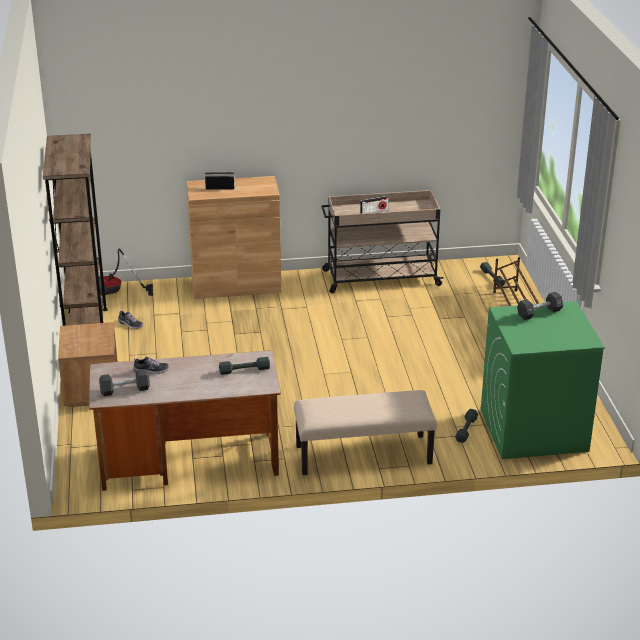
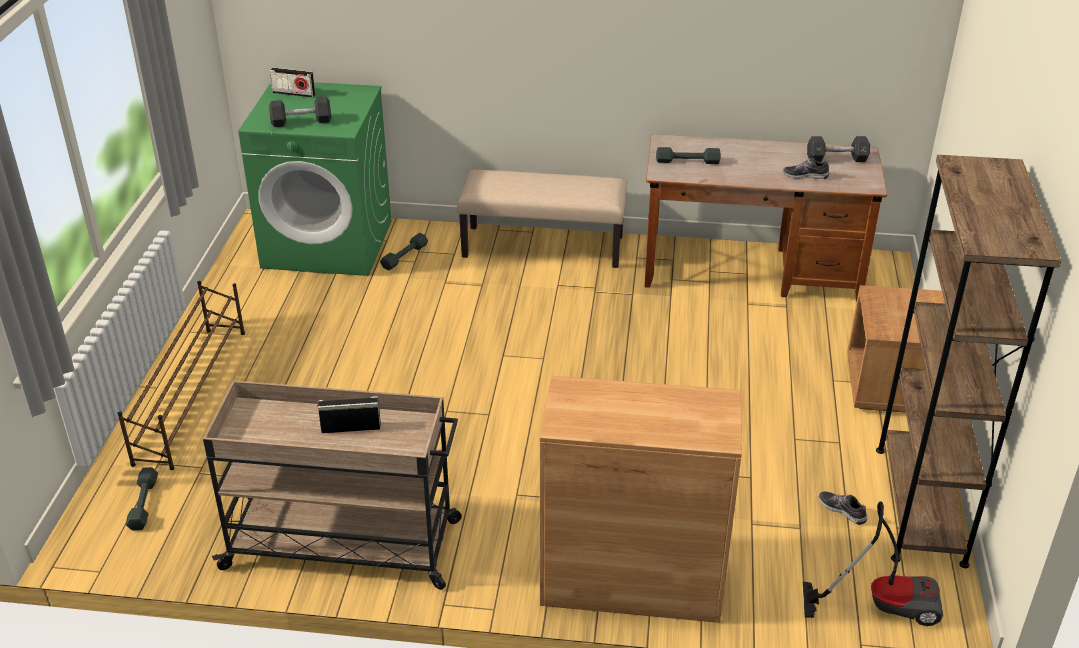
camera: 165 degrees left, 5 degrees up
radio [205,172,235,190] -> radio moved to [270,67,315,98]

